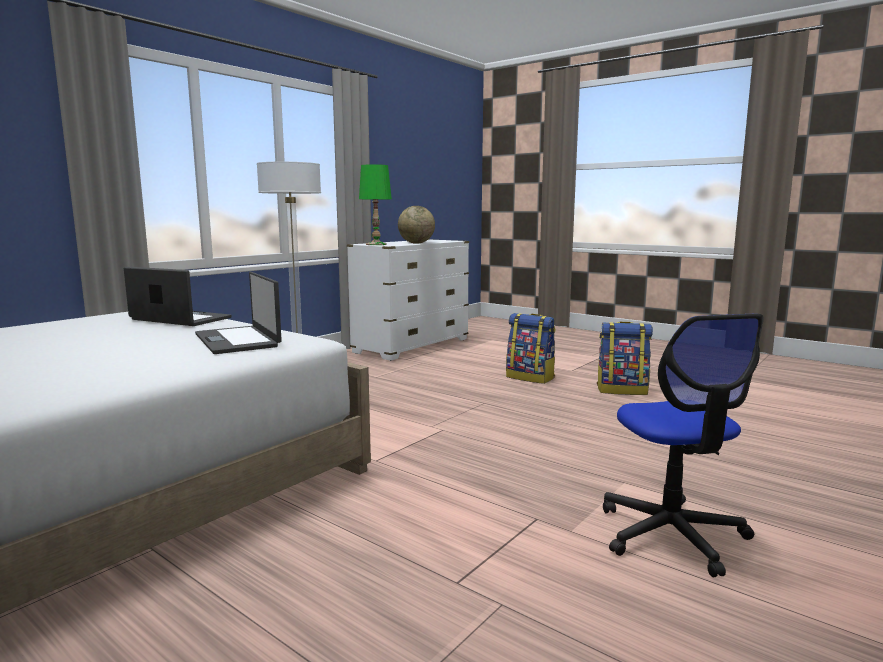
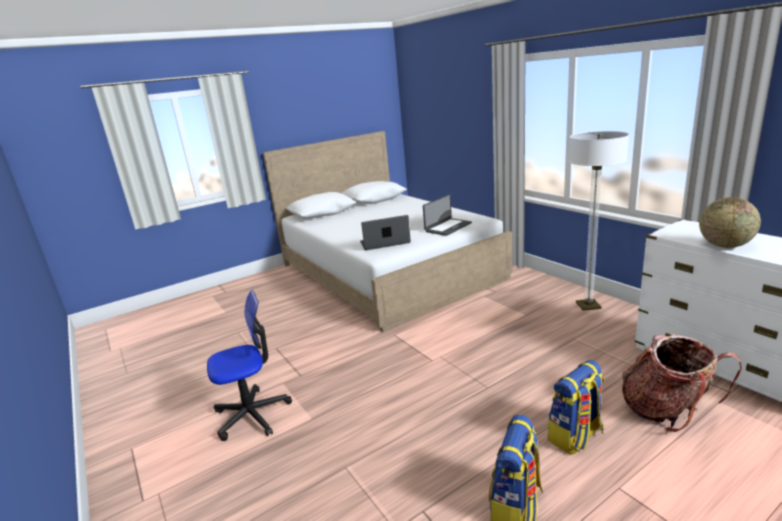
camera: 110 degrees right, 10 degrees up
green table lamp [359,164,392,245] -> none
office chair [603,314,764,577] -> office chair turned 150 degrees clockwise [207,290,292,441]
none -> backpack [622,334,742,432]

